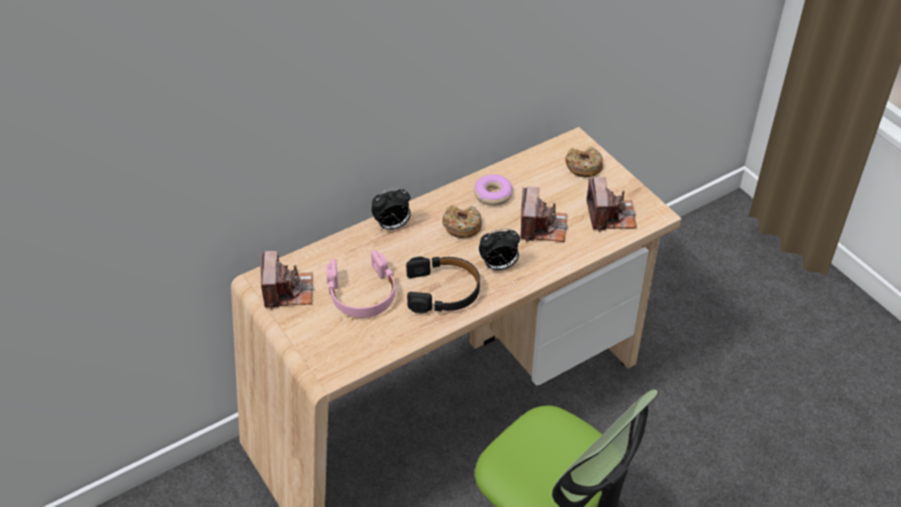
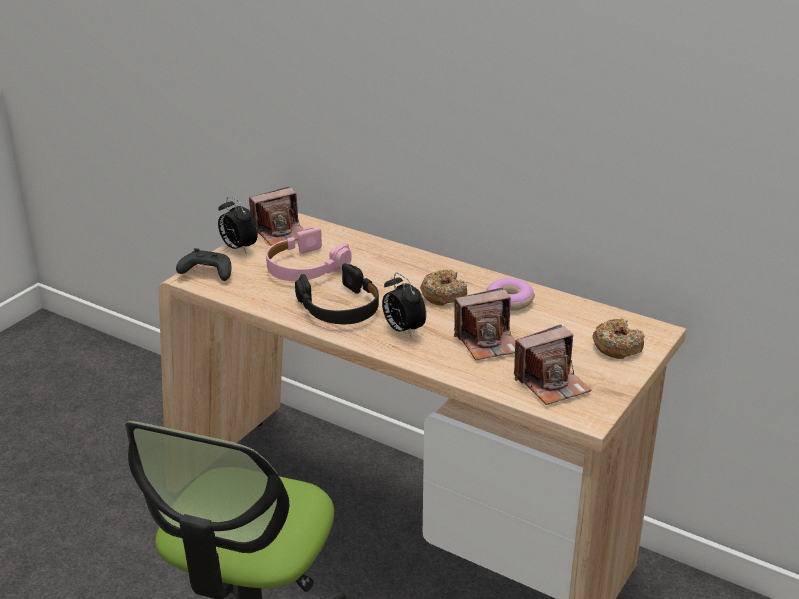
camera: 65 degrees right, 15 degrees down
alarm clock [371,188,411,230] -> alarm clock moved to [218,196,258,253]
none -> black game controller [176,248,231,281]

